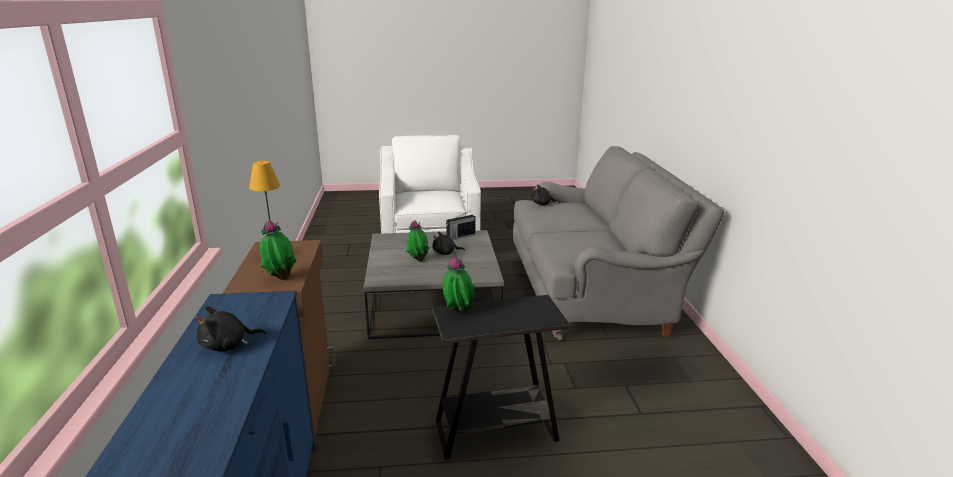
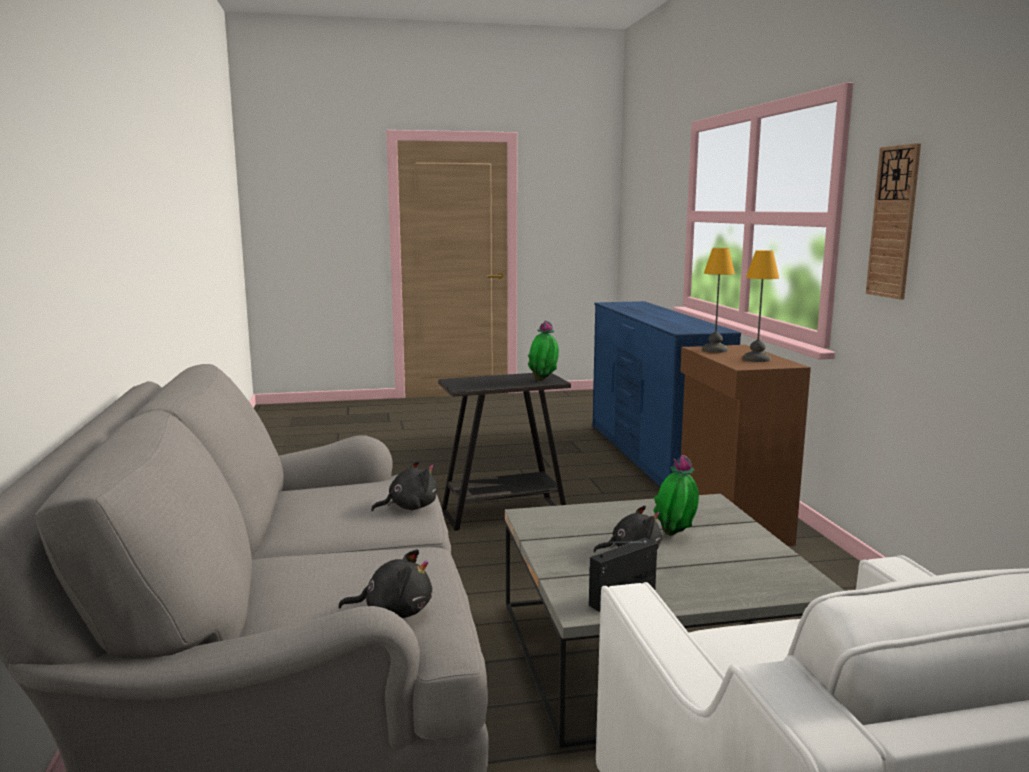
camera: 175 degrees right, 10 degrees down
black plush toy [195,306,266,352] -> black plush toy moved to [371,460,437,512]
potted plant [260,220,296,280] -> table lamp [702,248,735,353]
none -> wall clock [866,143,921,299]

